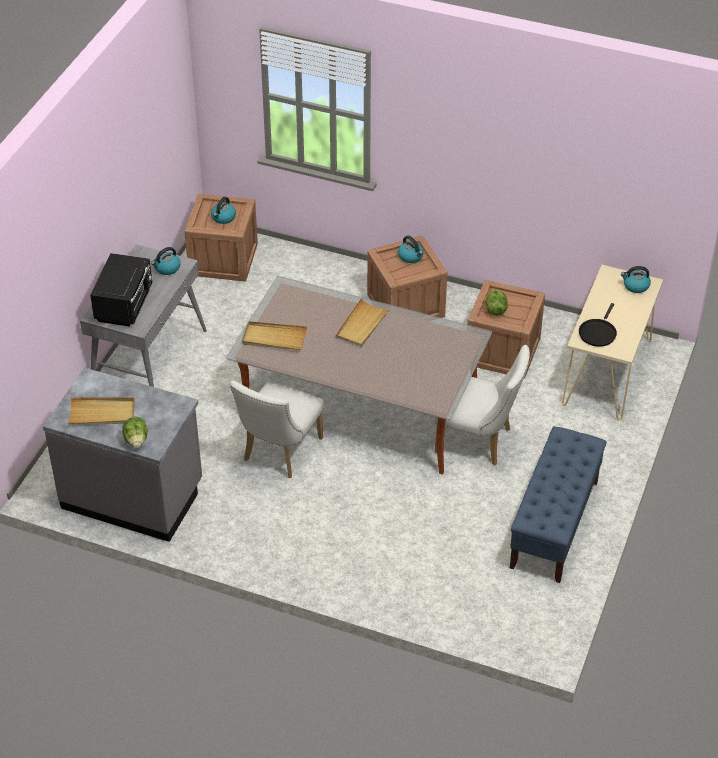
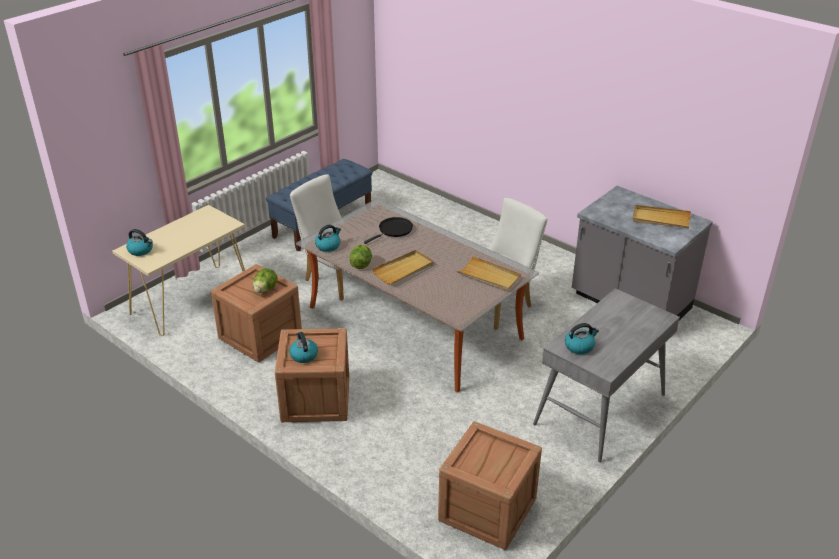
camera: 160 degrees left, 10 degrees down
black microwave [90,253,152,327] -> none
lettuce [122,417,148,448] -> lettuce moved to [349,245,372,269]
kettle [211,197,236,224] -> kettle moved to [315,225,341,252]
black frying pan [579,303,617,347] -> black frying pan moved to [364,217,413,244]

